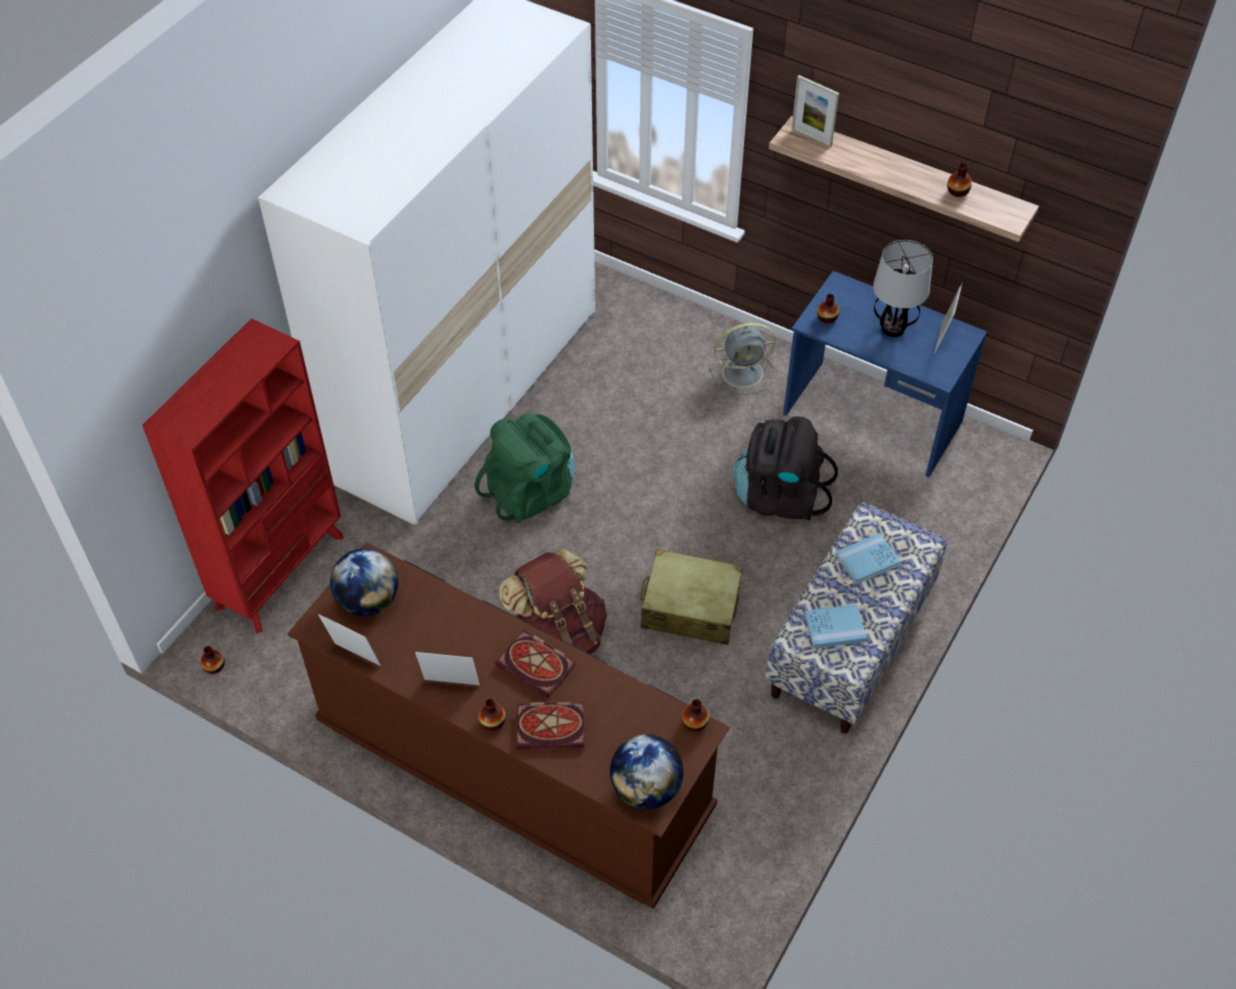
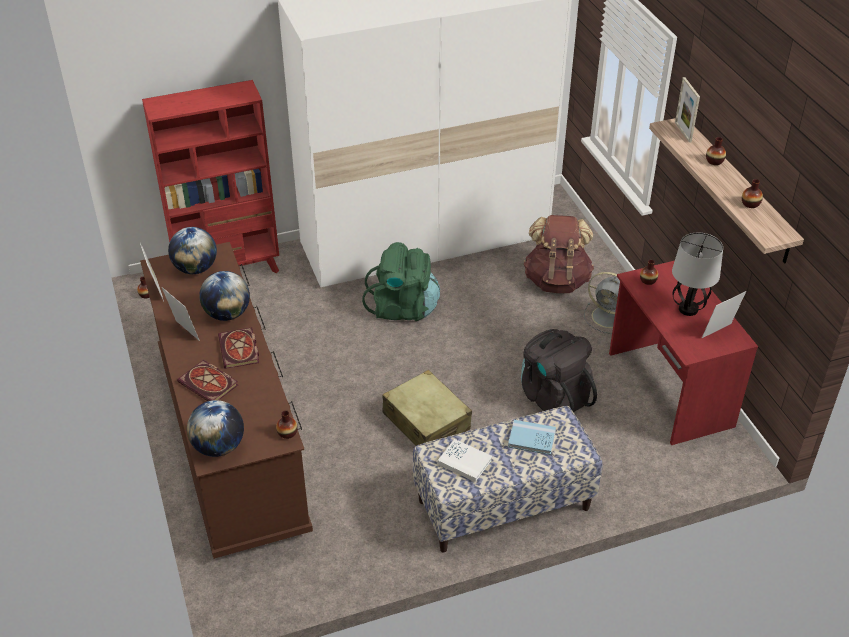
camera: 40 degrees right, 10 degrees down
vase [478,699,506,731] -> vase moved to [706,137,726,165]
brown backpack [499,548,607,654] -> brown backpack moved to [523,215,594,293]
blue desk [783,271,987,477] -> red desk [609,261,758,445]
blue book [805,604,867,649] -> white book [437,439,492,482]
none -> globe [199,271,250,321]

